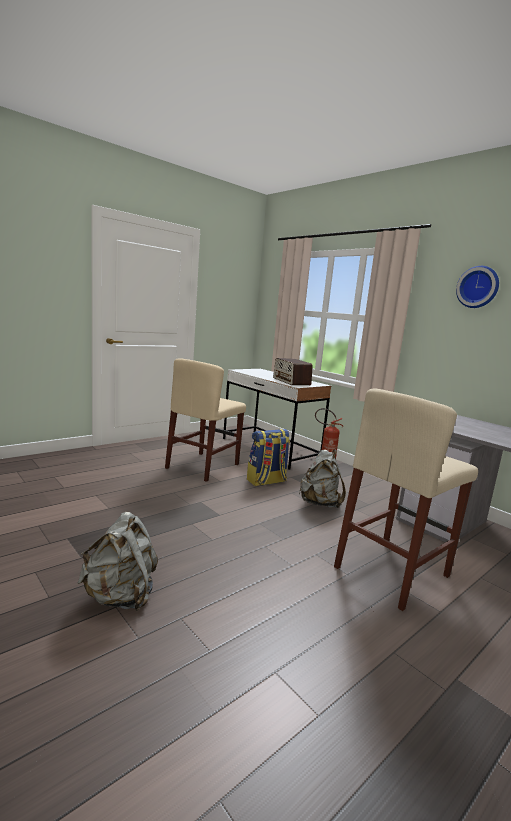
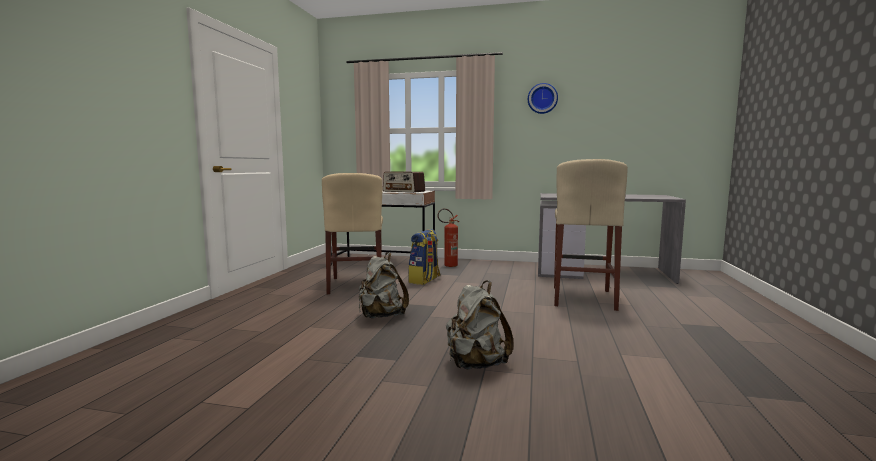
camera: 35 degrees left, 5 degrees down
grey backpack [299,449,346,508] -> grey backpack moved to [359,252,409,318]

